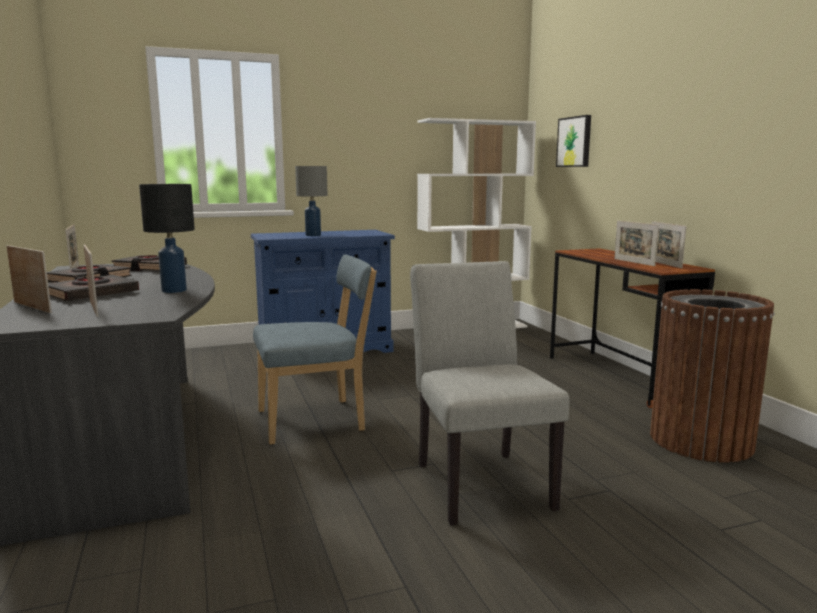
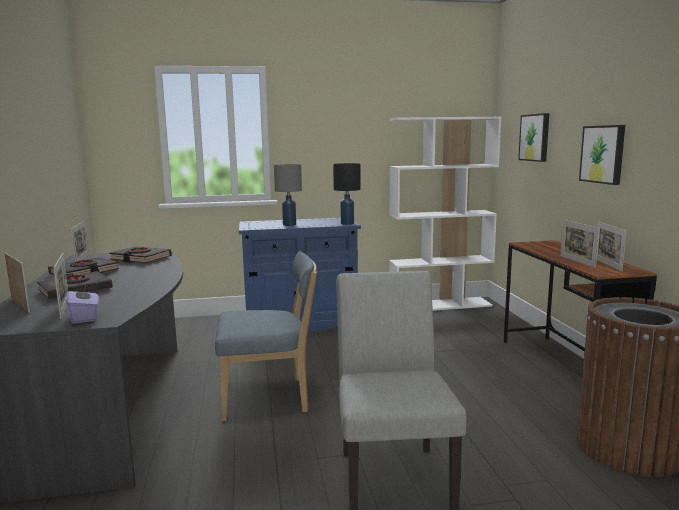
camera: 10 degrees right, 0 degrees up
black table lamp [139,184,195,293] -> black table lamp moved to [333,163,361,225]
none -> purple tissue box [66,282,99,324]
none -> picture [579,125,625,185]

